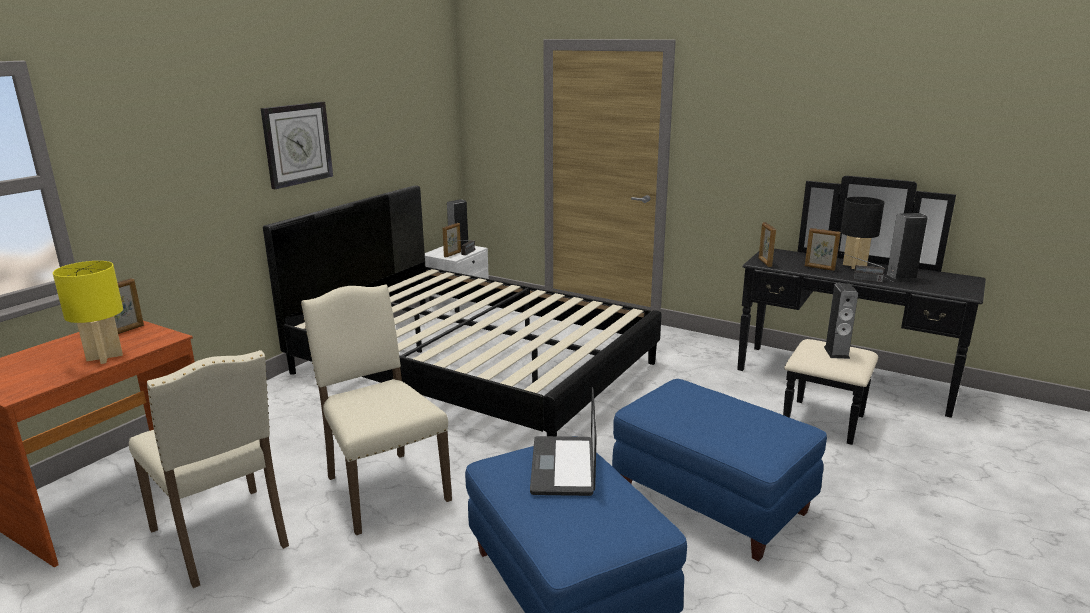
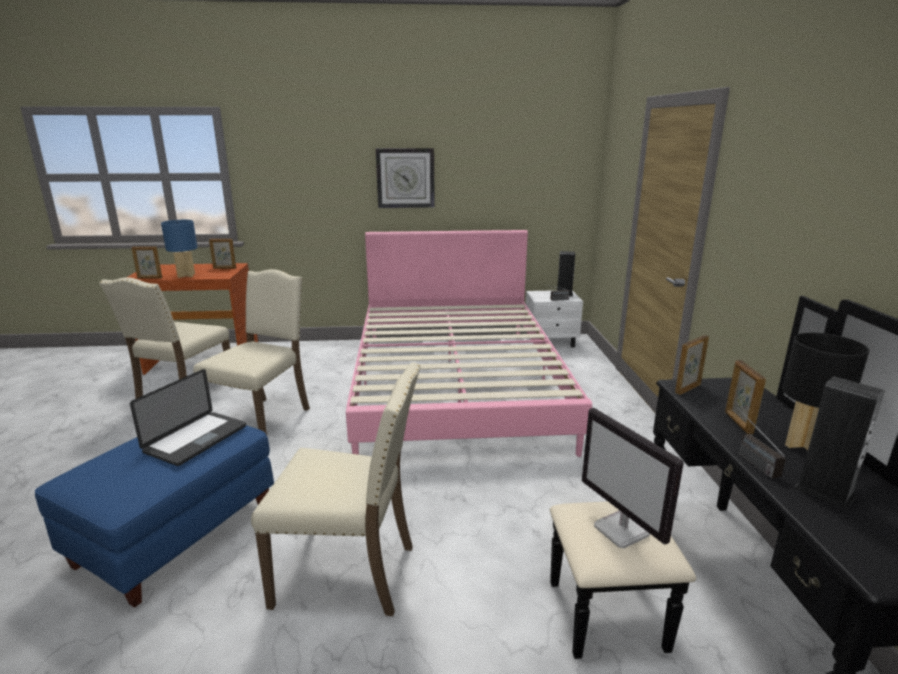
camera: 55 degrees right, 0 degrees up
yellow table lamp [53,261,123,364] -> blue table lamp [161,220,198,278]
black bed [263,185,662,436] -> pink bed [346,230,592,457]
picture frame [443,223,461,258] -> picture frame moved to [131,246,162,279]
laptop [530,387,597,496] -> laptop turned 150 degrees clockwise [130,369,246,466]
blue ottoman [612,379,827,562] -> beige chair [251,362,421,616]
speaker [824,283,858,359] -> monitor [582,408,684,548]

